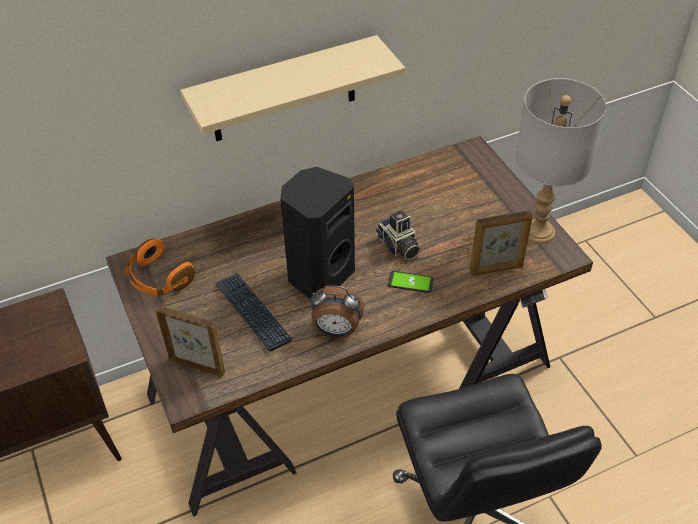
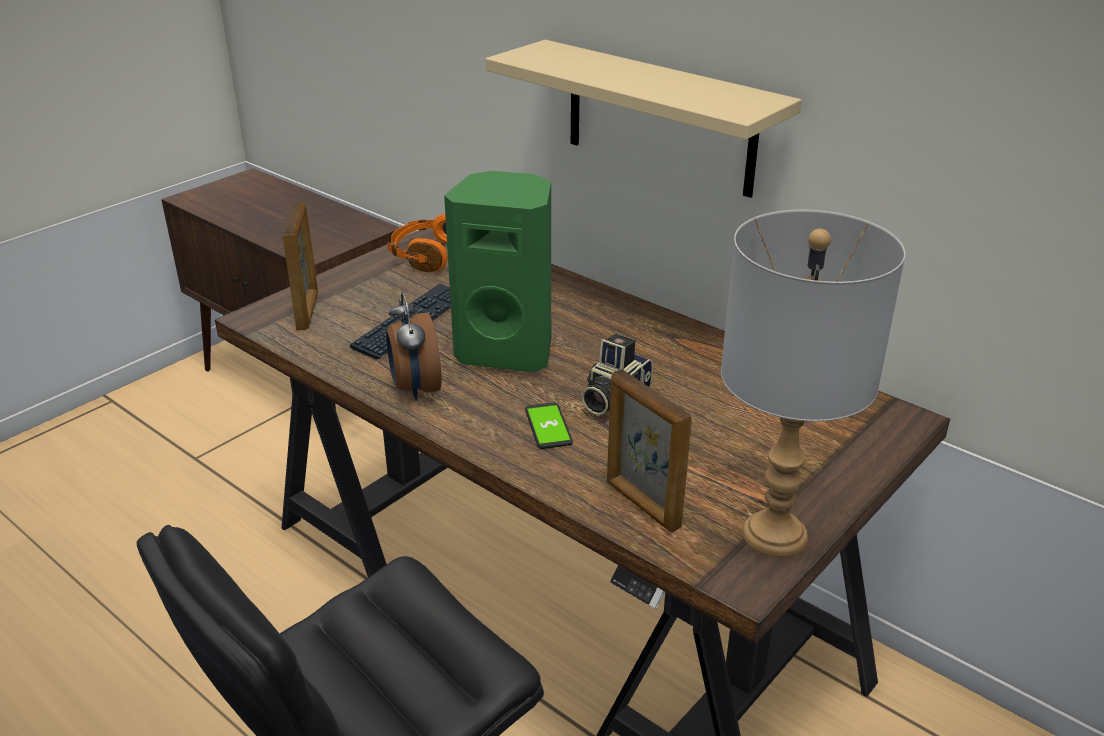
camera: 65 degrees right, 15 degrees down
black speaker [280,167,355,299] -> green speaker [444,171,551,373]

